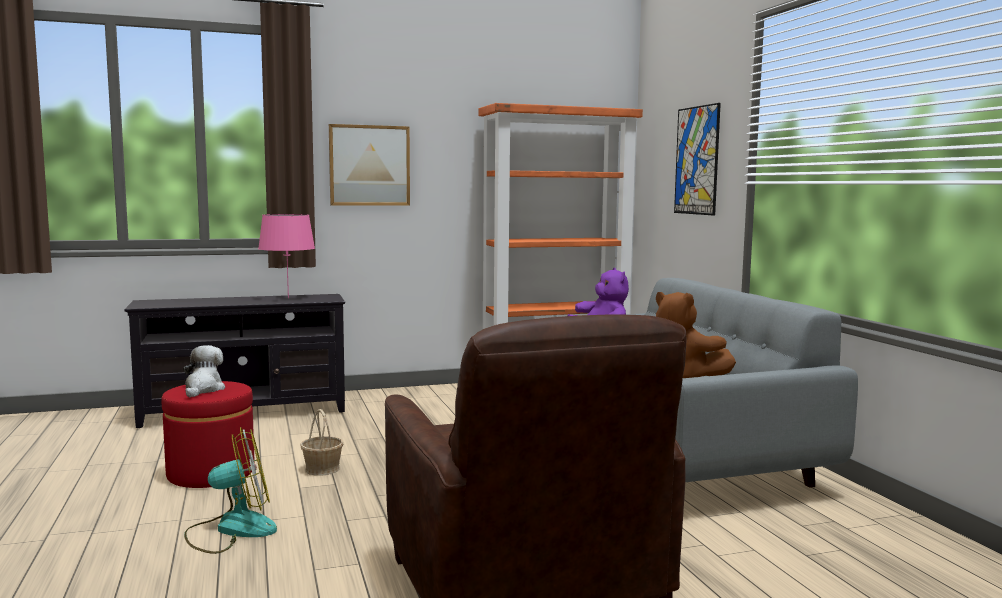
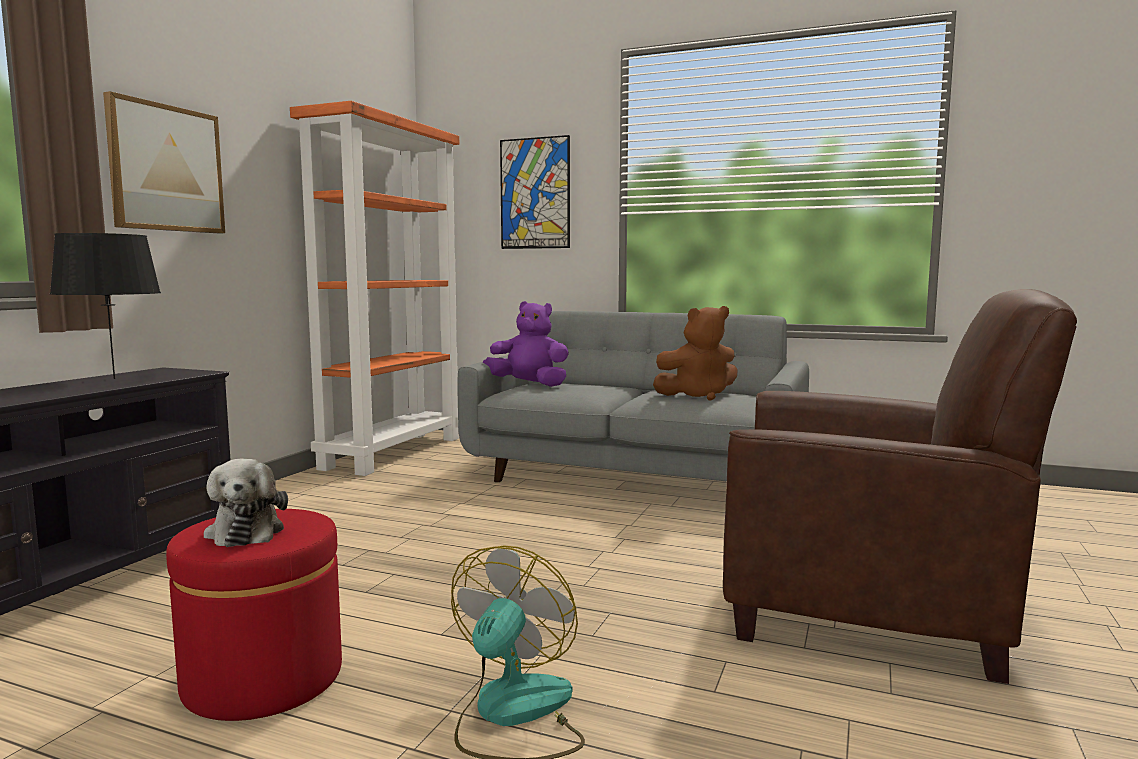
camera: 50 degrees left, 0 degrees up
plush toy [183,345,225,397] -> plush toy turned 150 degrees counterclockwise [204,459,288,547]
pink table lamp [258,214,315,298] -> black table lamp [50,233,161,379]
basket [300,409,343,476] -> none

